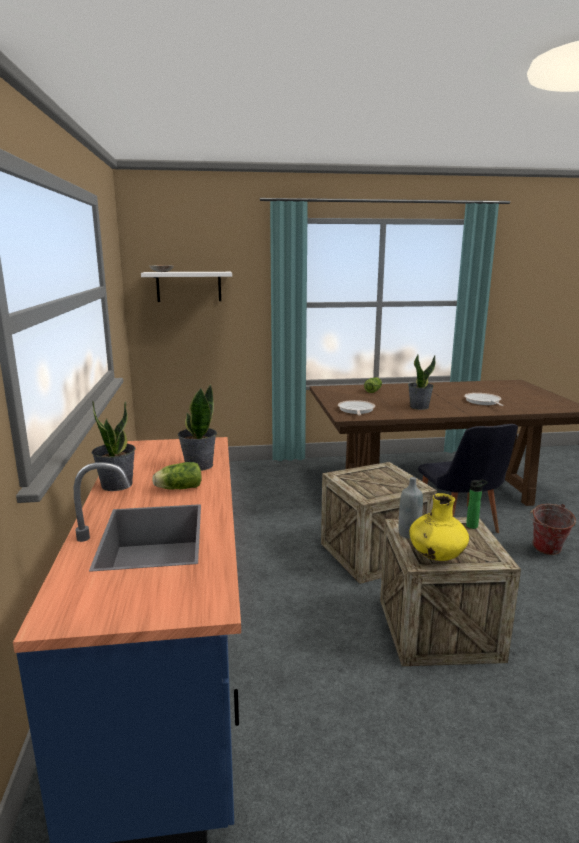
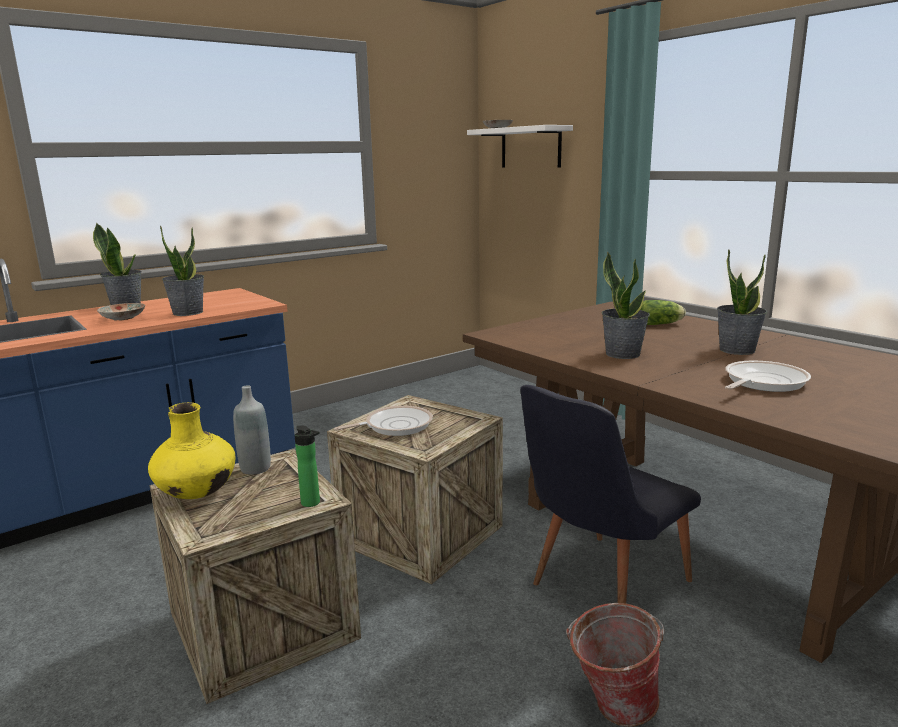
camera: 60 degrees right, 0 degrees up
lettuce [152,462,202,489] -> plate [97,303,145,320]
frying pan [338,400,375,415] -> frying pan moved to [334,406,433,436]
none -> potted plant [717,249,767,355]

